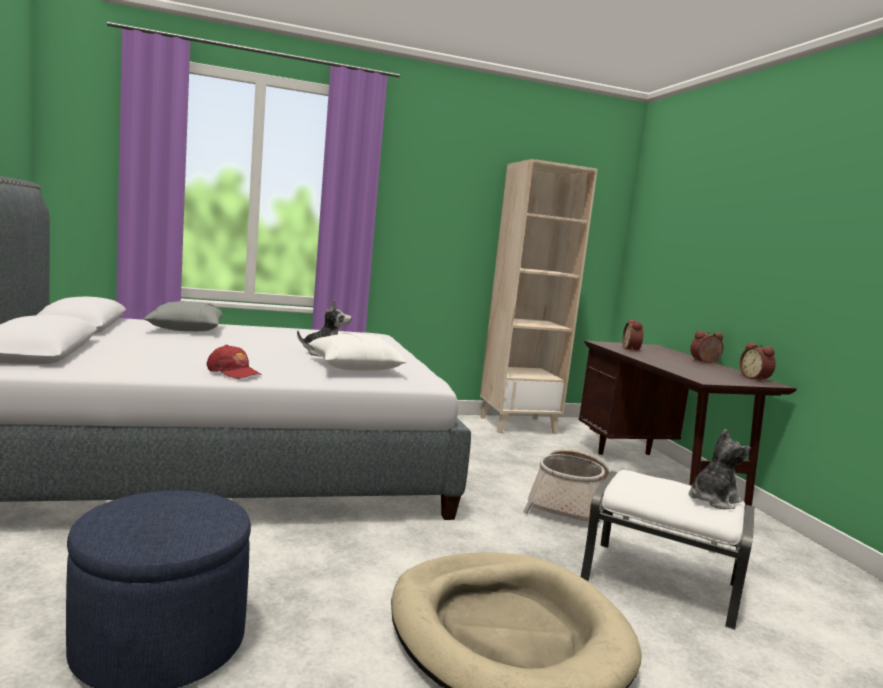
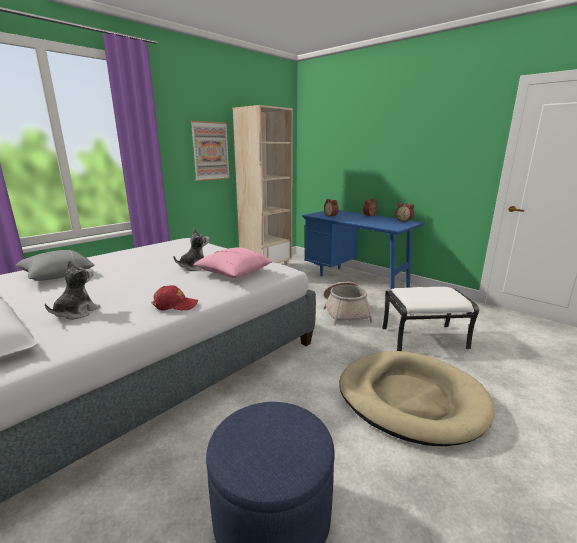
camera: 30 degrees left, 10 degrees up
white pillow [308,333,407,371] -> pink pillow [193,247,273,278]
brown desk [579,341,797,506] -> blue desk [302,210,425,297]
plush toy [689,429,751,509] -> plush toy moved to [45,260,101,320]
none -> picture [191,121,230,181]

